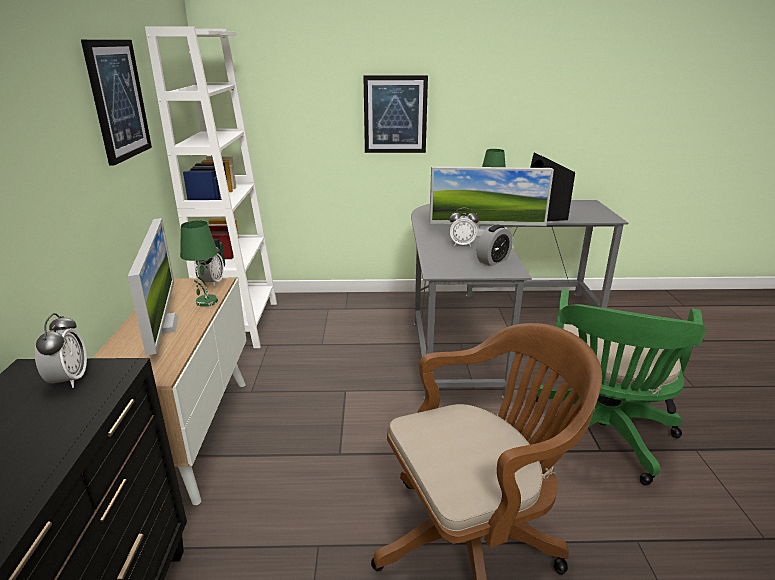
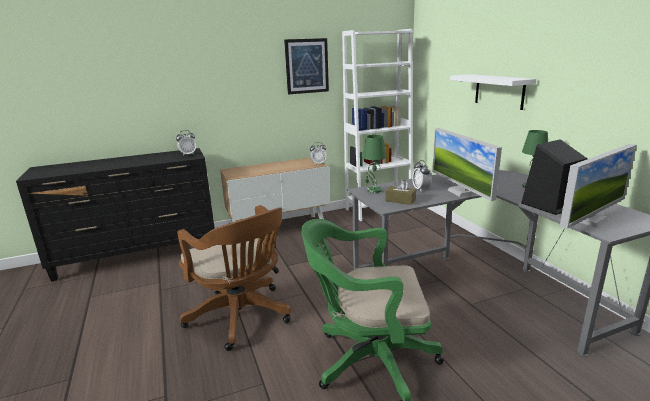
camera: 70 degrees right, 5 degrees down
monitor [128,218,178,356] -> monitor moved to [559,144,637,229]
green table lamp [180,220,218,307] -> green table lamp moved to [363,135,387,193]
picture [363,75,428,153] -> white shelf [450,74,536,110]
alarm clock [477,225,513,266] -> brown tissue box [385,179,416,205]

